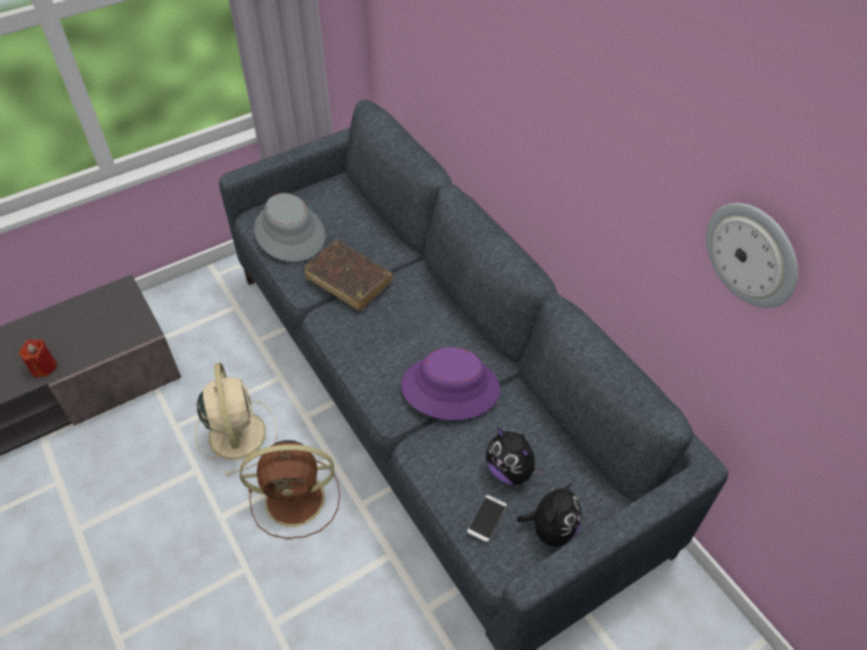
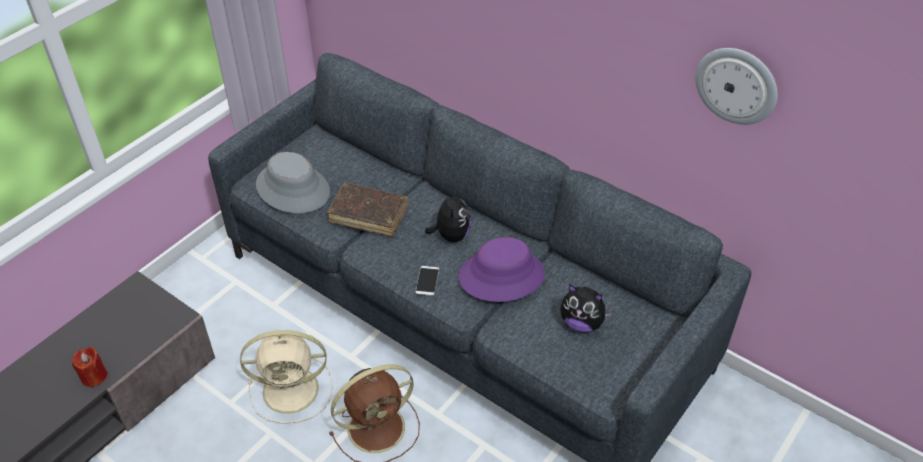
camera: 20 degrees left, 5 degrees down
beige fan [194,362,278,476] -> beige fan turned 120 degrees clockwise [240,330,333,424]
phone [467,495,507,542] -> phone moved to [415,266,439,296]
plush toy [517,482,582,547] -> plush toy moved to [425,187,471,242]

